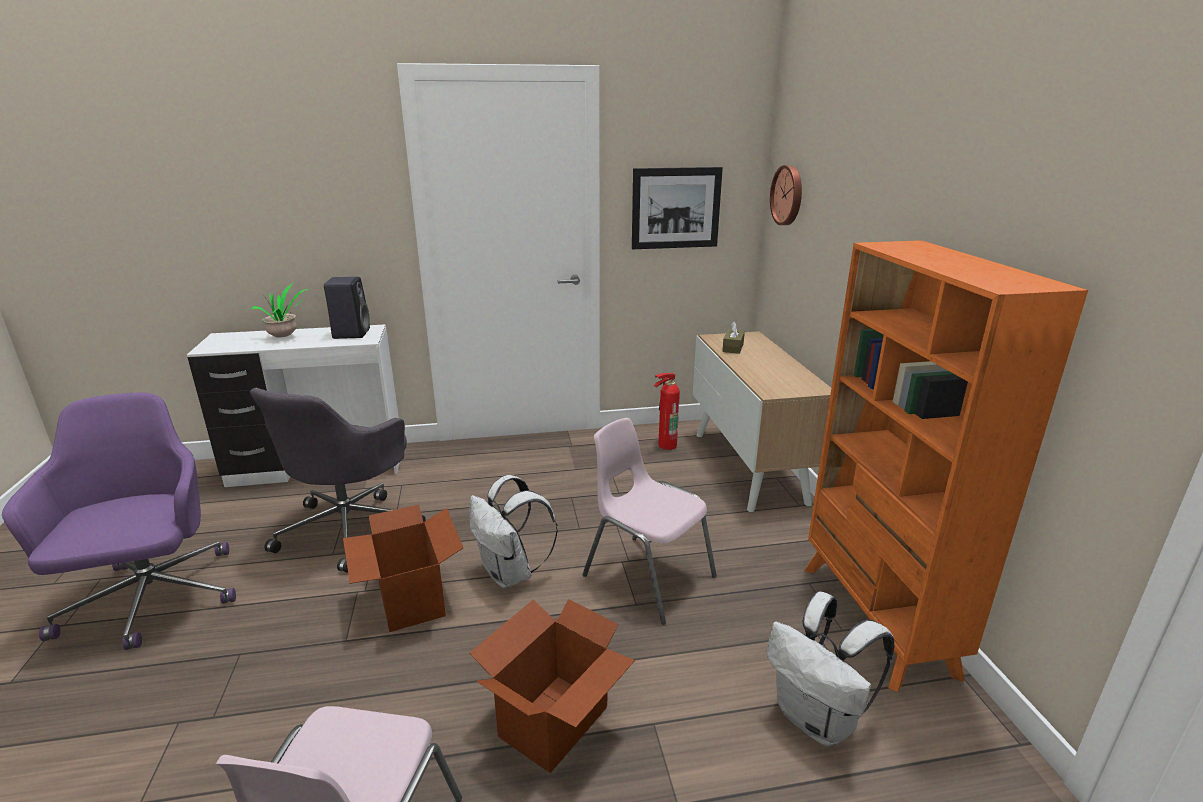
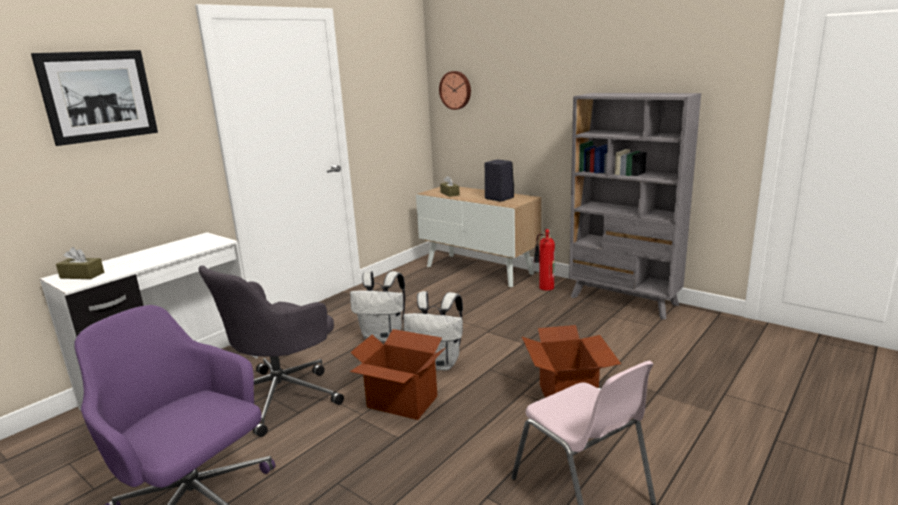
camera: 40 degrees left, 5 degrees down
potted plant [250,284,310,337] -> none
grey office chair [250,388,426,573] -> grey office chair turned 60 degrees clockwise [198,265,344,437]
black speaker [324,277,370,339] -> black speaker moved to [485,160,514,202]
pink chair [582,418,717,625] -> none
picture [632,167,723,249] -> picture moved to [31,50,158,146]
fire extinguisher [654,373,680,450] -> fire extinguisher moved to [534,229,555,291]
white backpack [767,592,895,746] -> white backpack moved to [350,271,405,342]
orange bookcase [804,240,1088,692] -> grey bookcase [569,93,701,320]
none -> brown tissue box [56,247,104,279]

